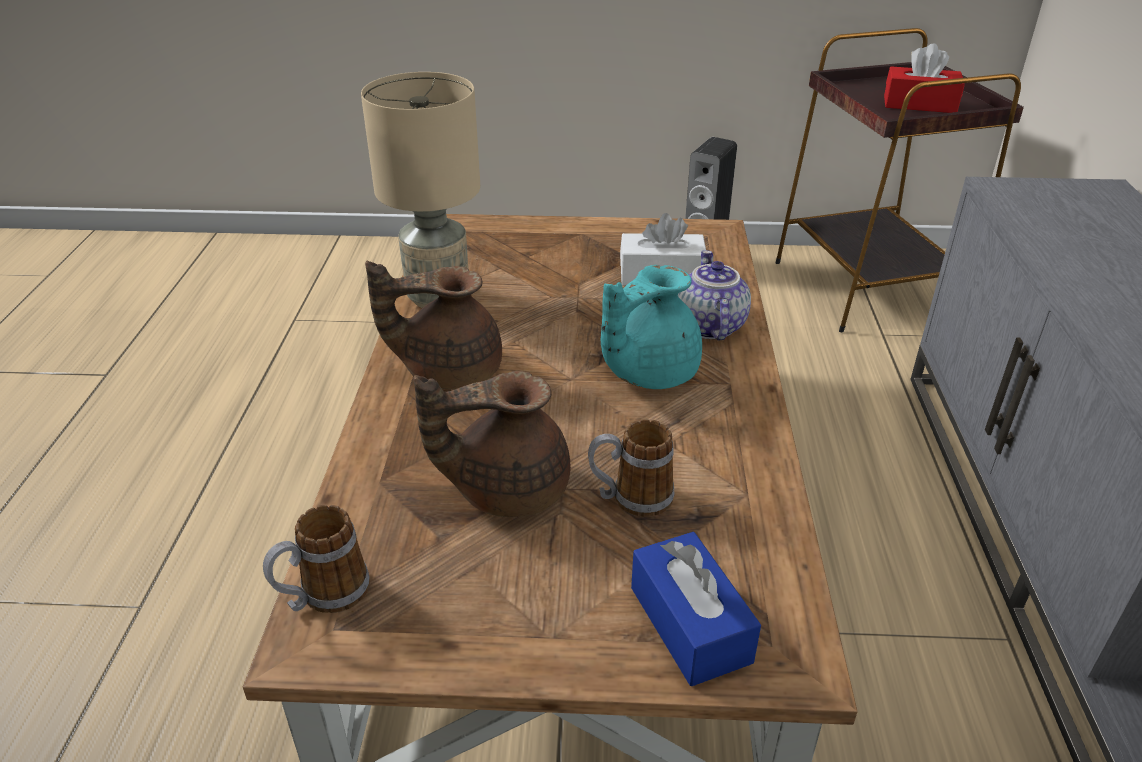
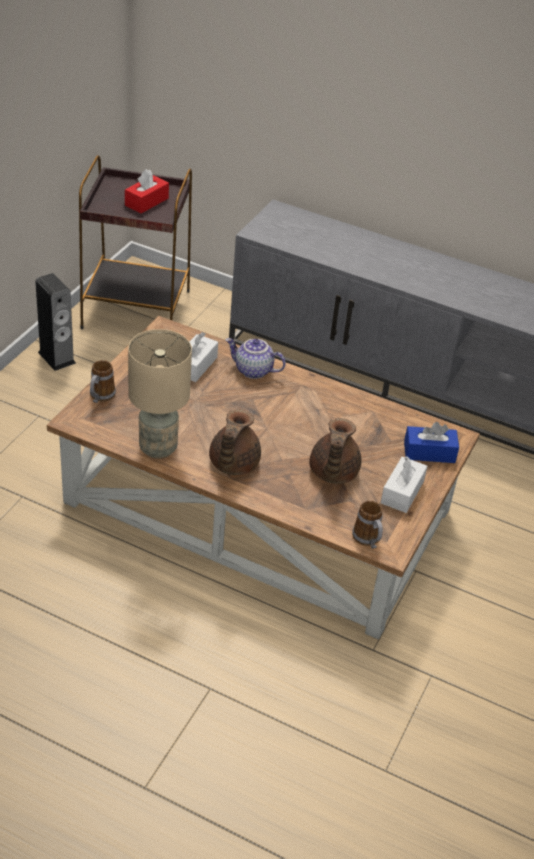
camera: 70 degrees left, 5 degrees up
mug [588,419,674,517] -> mug moved to [90,360,116,403]
turquoise teapot [601,265,702,389] -> none
none -> white tissue box [381,456,427,513]

